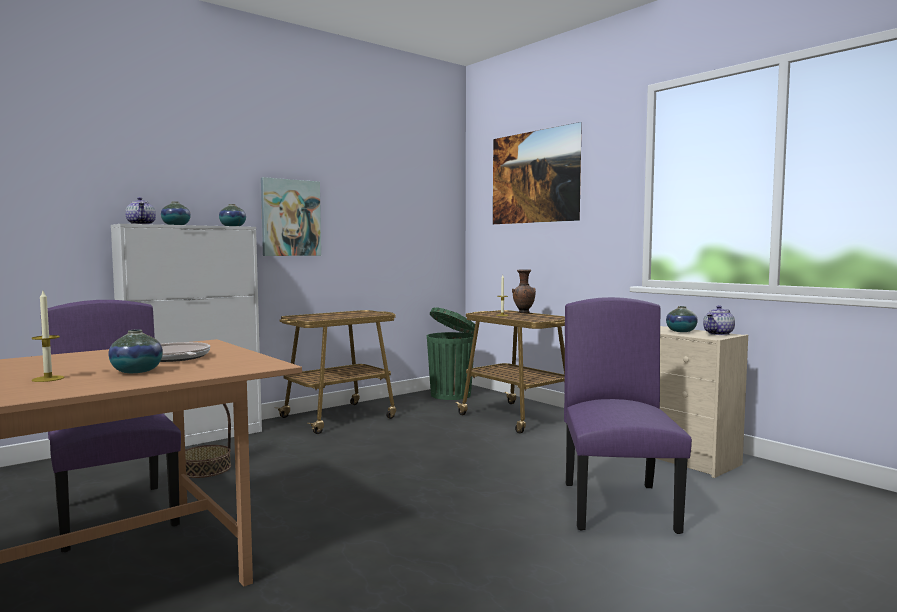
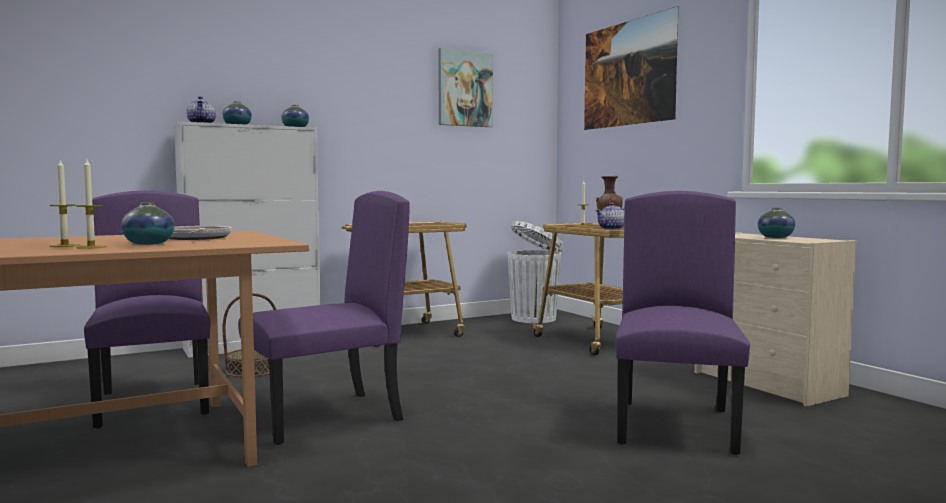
camera: 10 degrees right, 0 degrees up
picture [261,177,321,256] -> picture moved to [438,48,493,127]
green trash can [427,307,475,400] -> white trash can [507,221,564,323]
teapot [703,305,735,335] -> teapot moved to [595,203,625,230]
none -> candle [76,159,107,249]
none -> purple chair [238,191,410,445]

